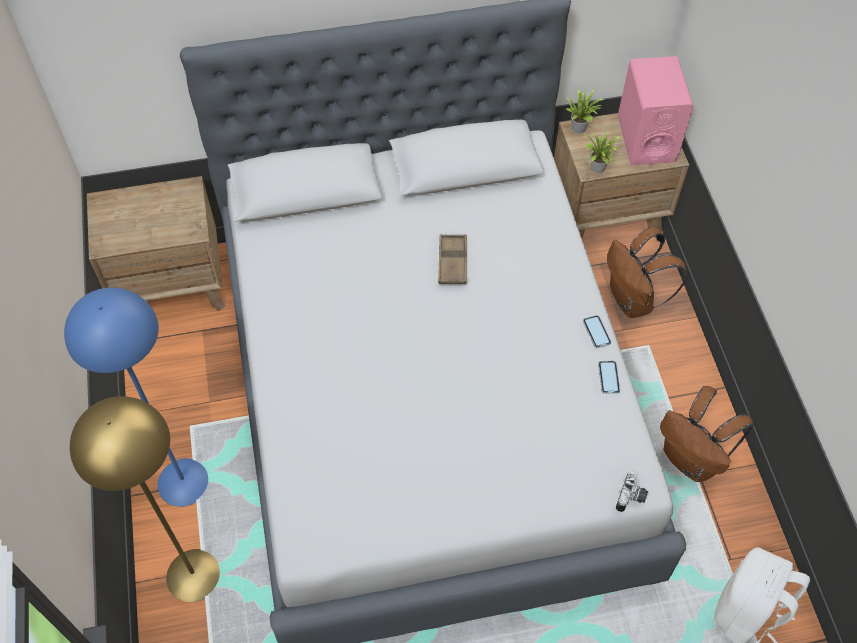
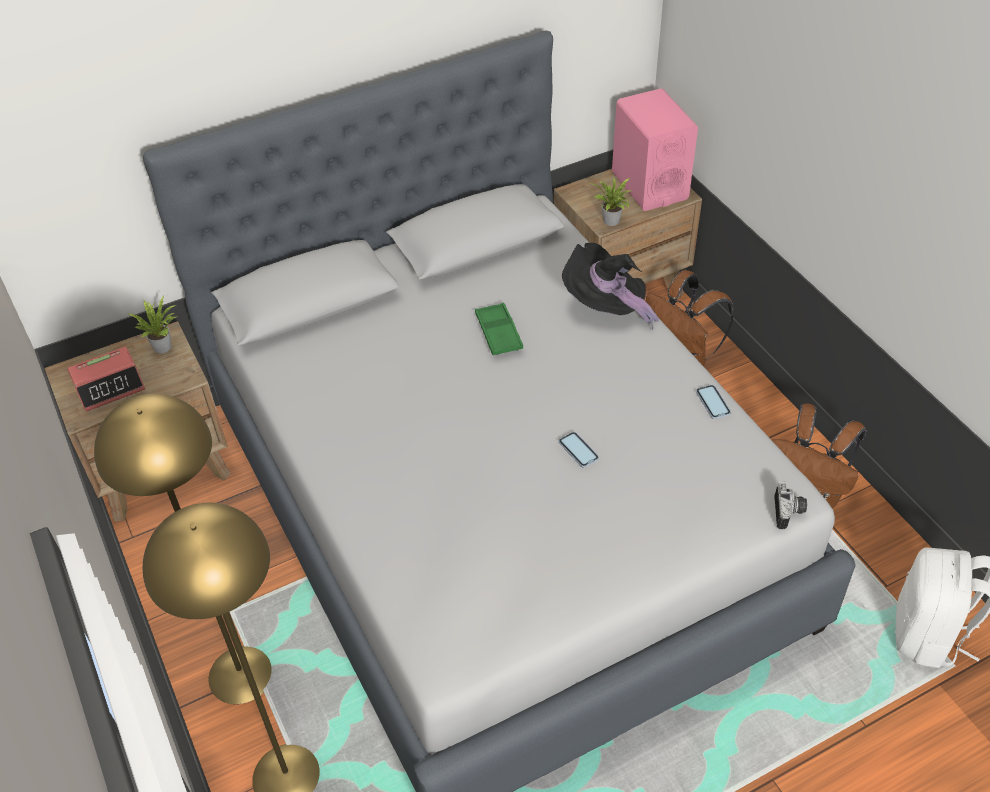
camera: 15 degrees left, 10 degrees down
blue floor lamp [64,287,208,507] -> yellow floor lamp [94,394,272,704]
brown tray [438,234,467,284] -> green tray [475,303,523,355]
potted plant [566,89,604,133] -> potted plant moved to [129,296,178,353]
phone [583,315,611,348] -> phone moved to [559,432,599,467]
none -> alarm clock [68,347,145,412]
none -> black hat [562,243,659,330]

